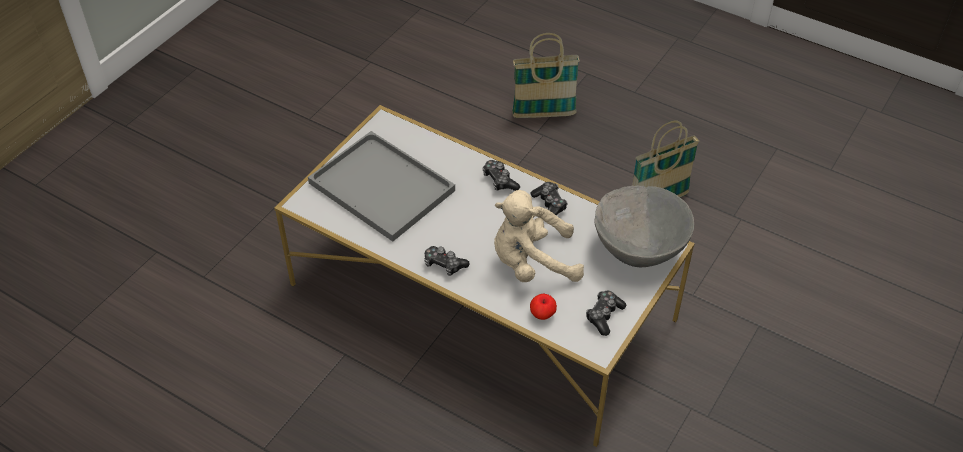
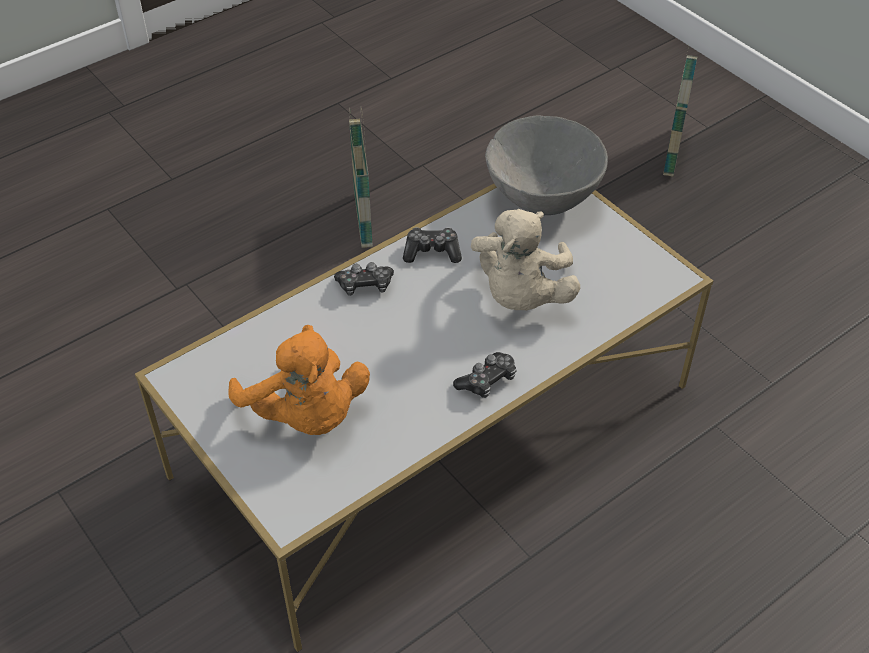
camera: 70 degrees left, 0 degrees up
grey tray [308,131,455,242] -> orange plush toy [228,325,370,435]
basket [512,33,580,118] -> basket moved to [663,50,697,177]
apple [530,294,557,320] -> none
game controller [586,290,626,336] -> none

